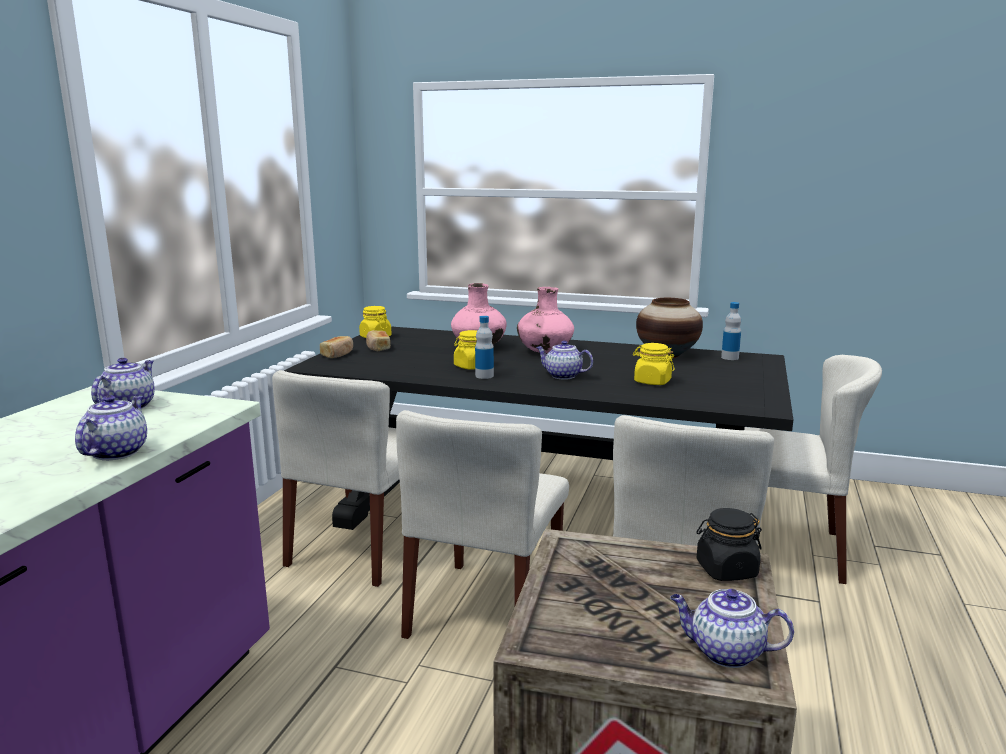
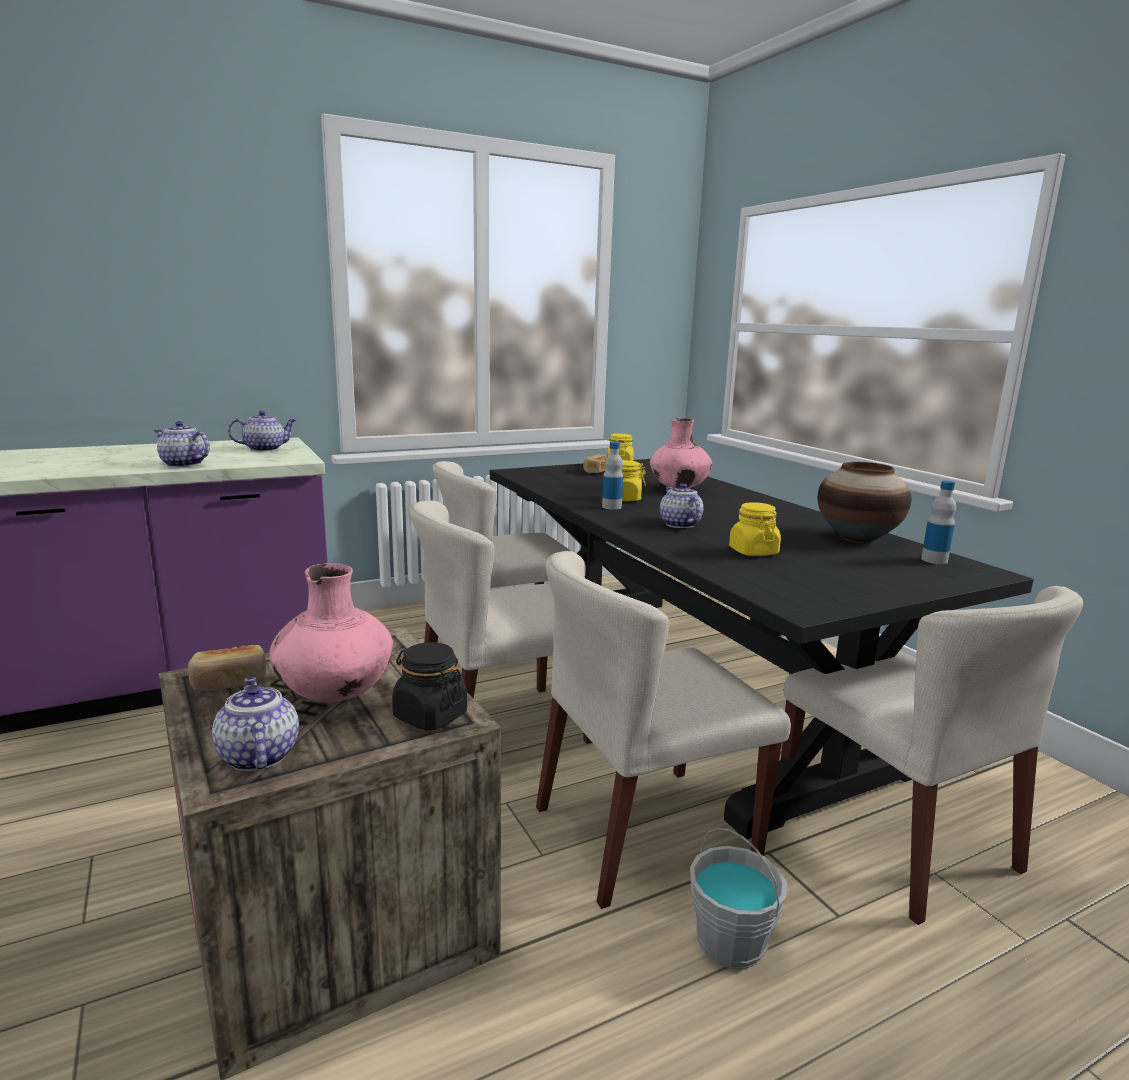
camera: 45 degrees right, 0 degrees up
teapot [75,395,147,460] -> teapot turned 120 degrees counterclockwise [154,421,210,467]
bread [320,336,353,358] -> bread moved to [188,645,266,691]
pink vase [517,287,574,353] -> pink vase moved to [269,563,393,702]
none -> grey bucket [690,828,787,969]

